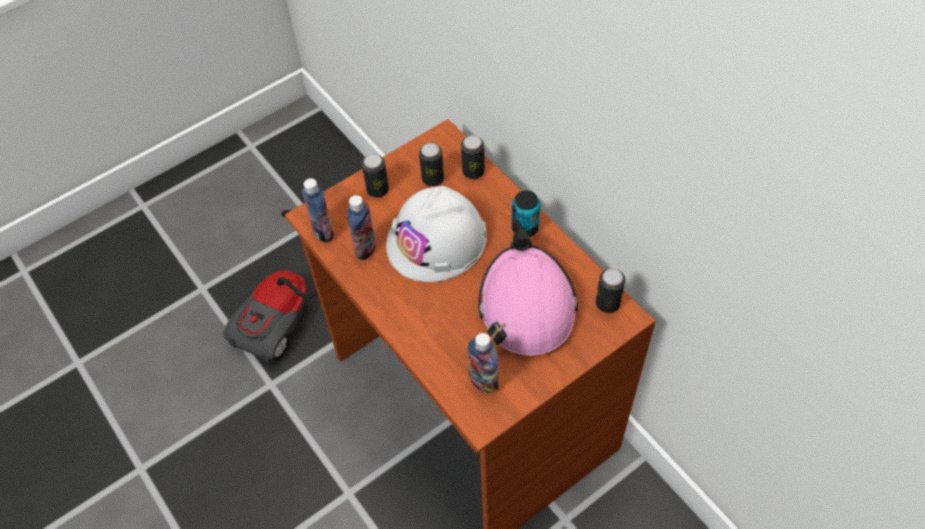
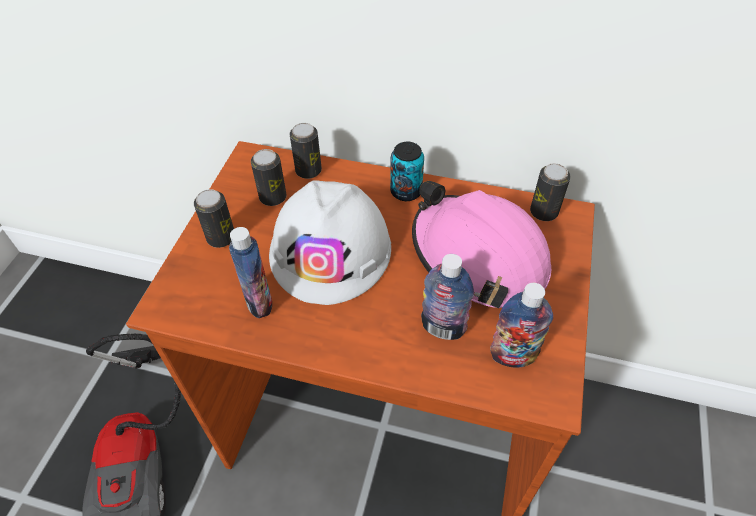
camera: 40 degrees left, 5 degrees down
bottle [302,178,334,243] -> bottle moved to [421,254,474,340]

